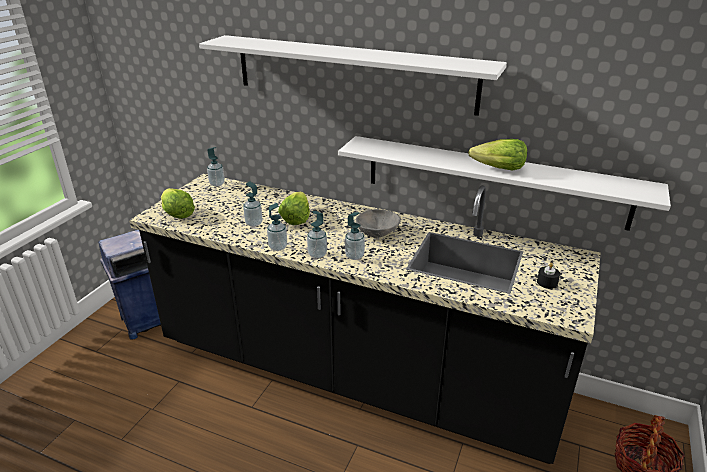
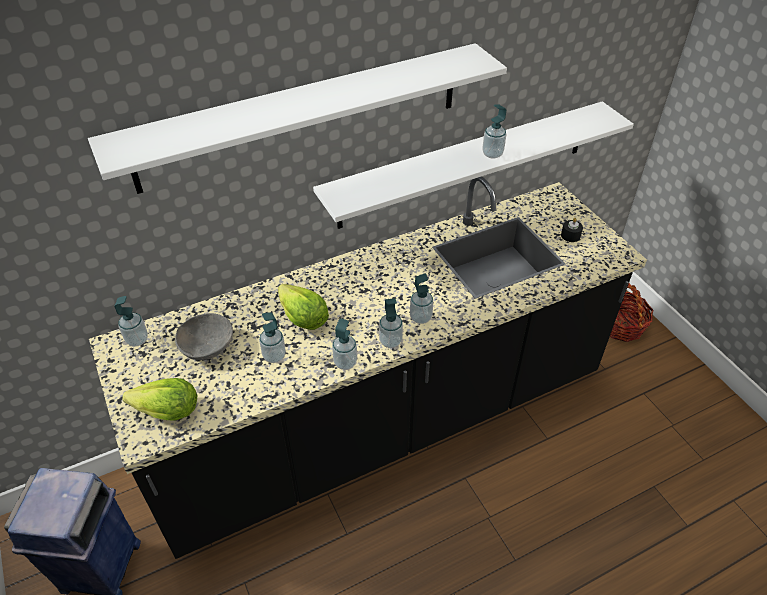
camera: 50 degrees left, 15 degrees up
grey bowl [356,209,400,237] -> grey bowl moved to [175,313,233,360]
lettuce [468,139,527,171] -> soap dispenser [482,104,506,159]

